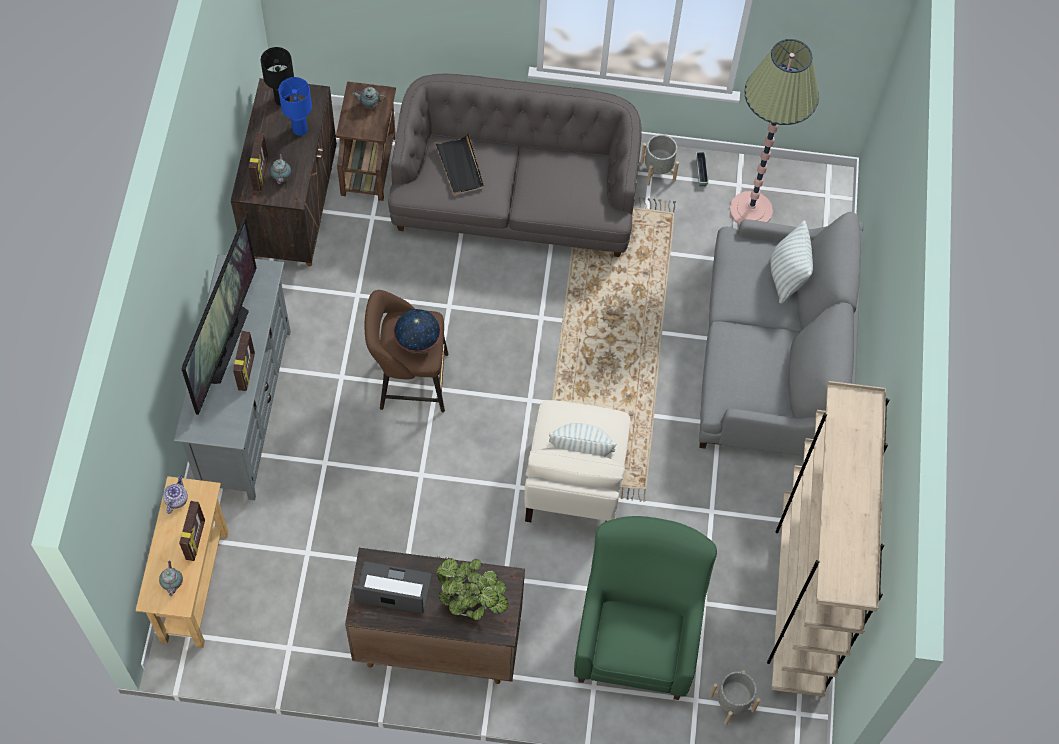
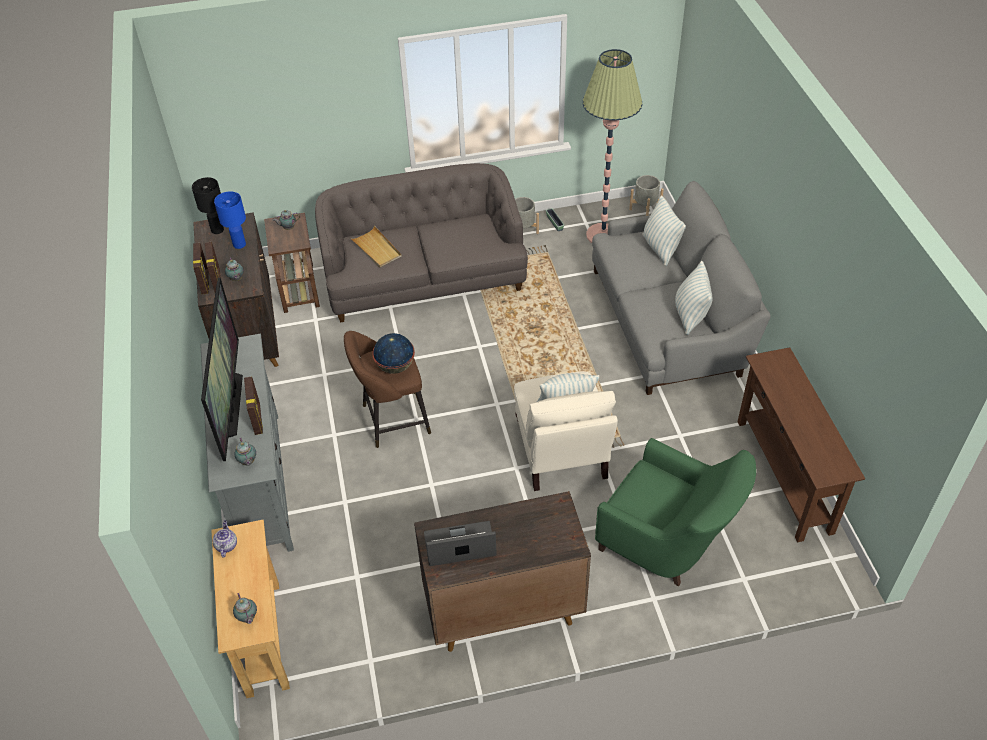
camera: 15 degrees left, 15 degrees down
picture frame [179,501,205,561] -> picture frame moved to [193,243,209,294]
black tray [435,134,484,195] -> beige tray [350,226,402,268]
potted plant [436,558,508,620] -> none
green armchair [574,516,717,700] -> green armchair turned 135 degrees clockwise [595,438,756,586]
grey planter [709,670,760,725] -> grey planter moved to [629,175,664,216]
beige bookcase [767,381,890,697] -> brown console table [737,347,865,542]
none -> teapot [234,438,256,466]
none -> pillow [675,261,713,335]

